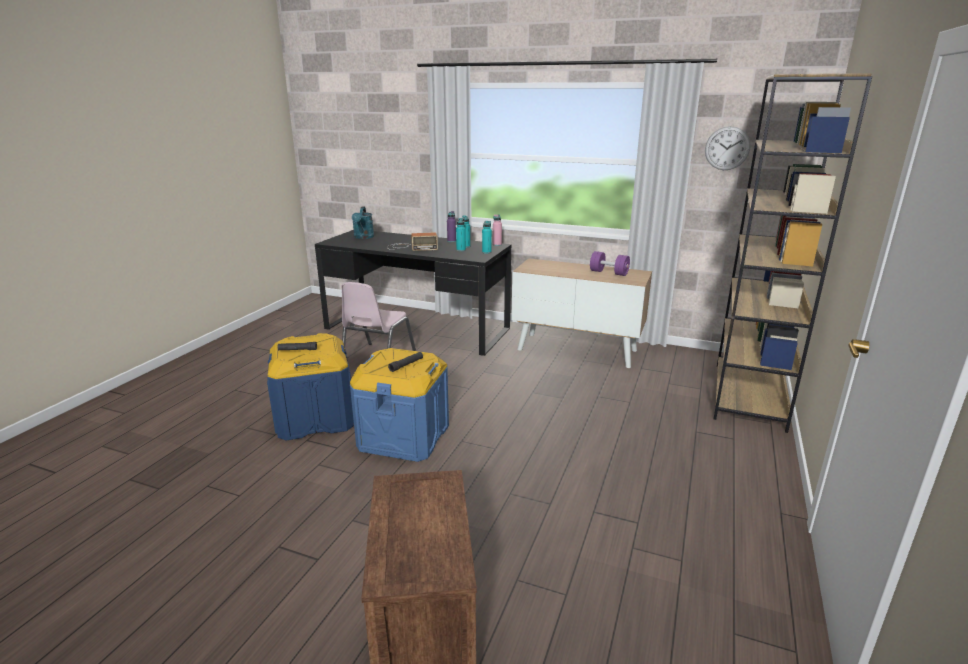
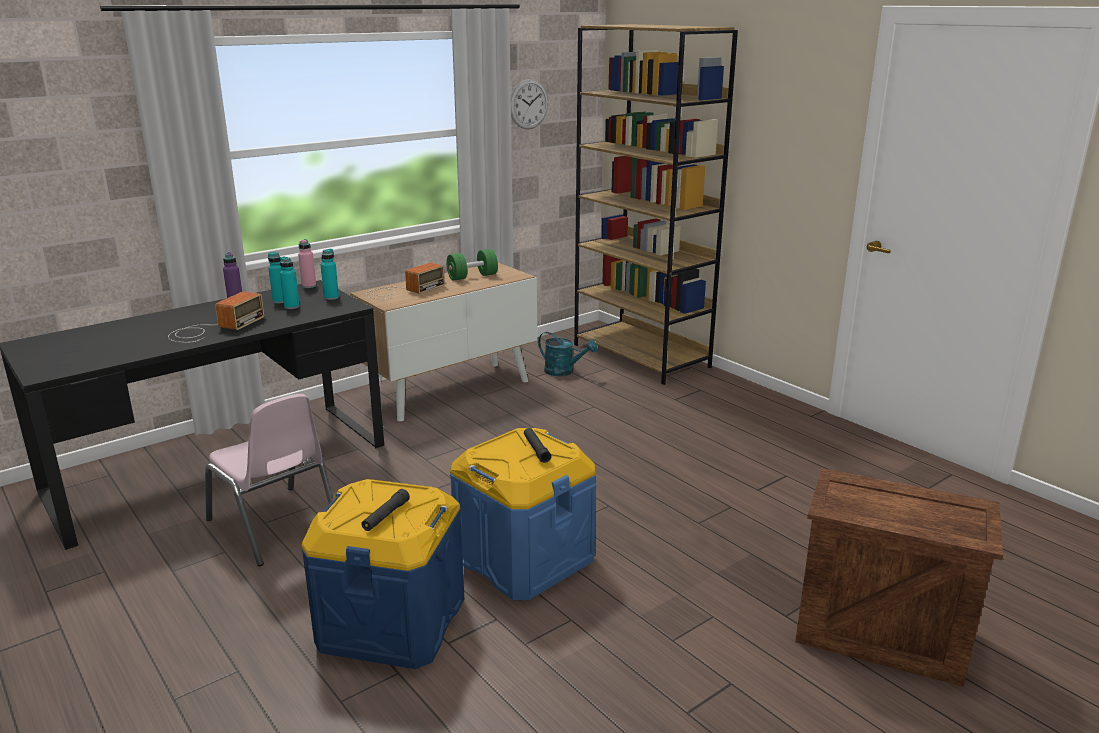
camera: 60 degrees left, 0 degrees up
turquoise watering can [352,206,374,239] -> turquoise watering can moved to [538,332,597,376]
purple dumbbell [590,251,630,276] -> green dumbbell [447,249,498,281]
none -> radio [366,263,445,300]

